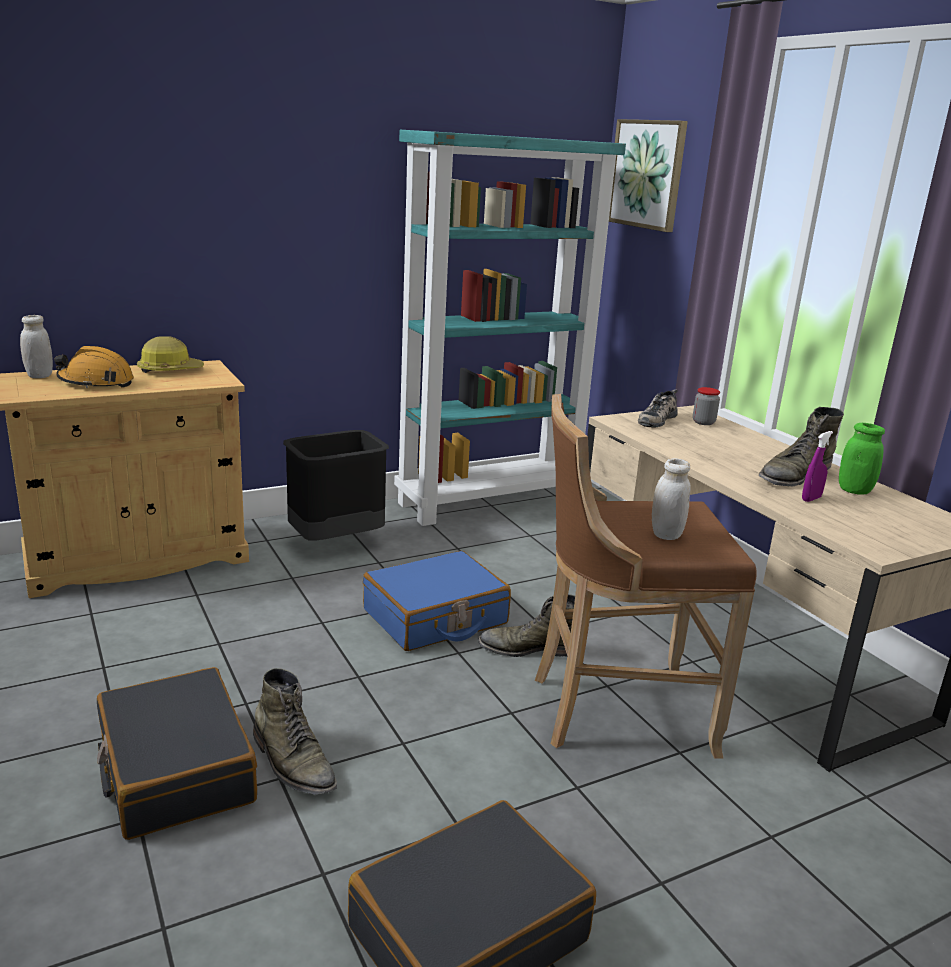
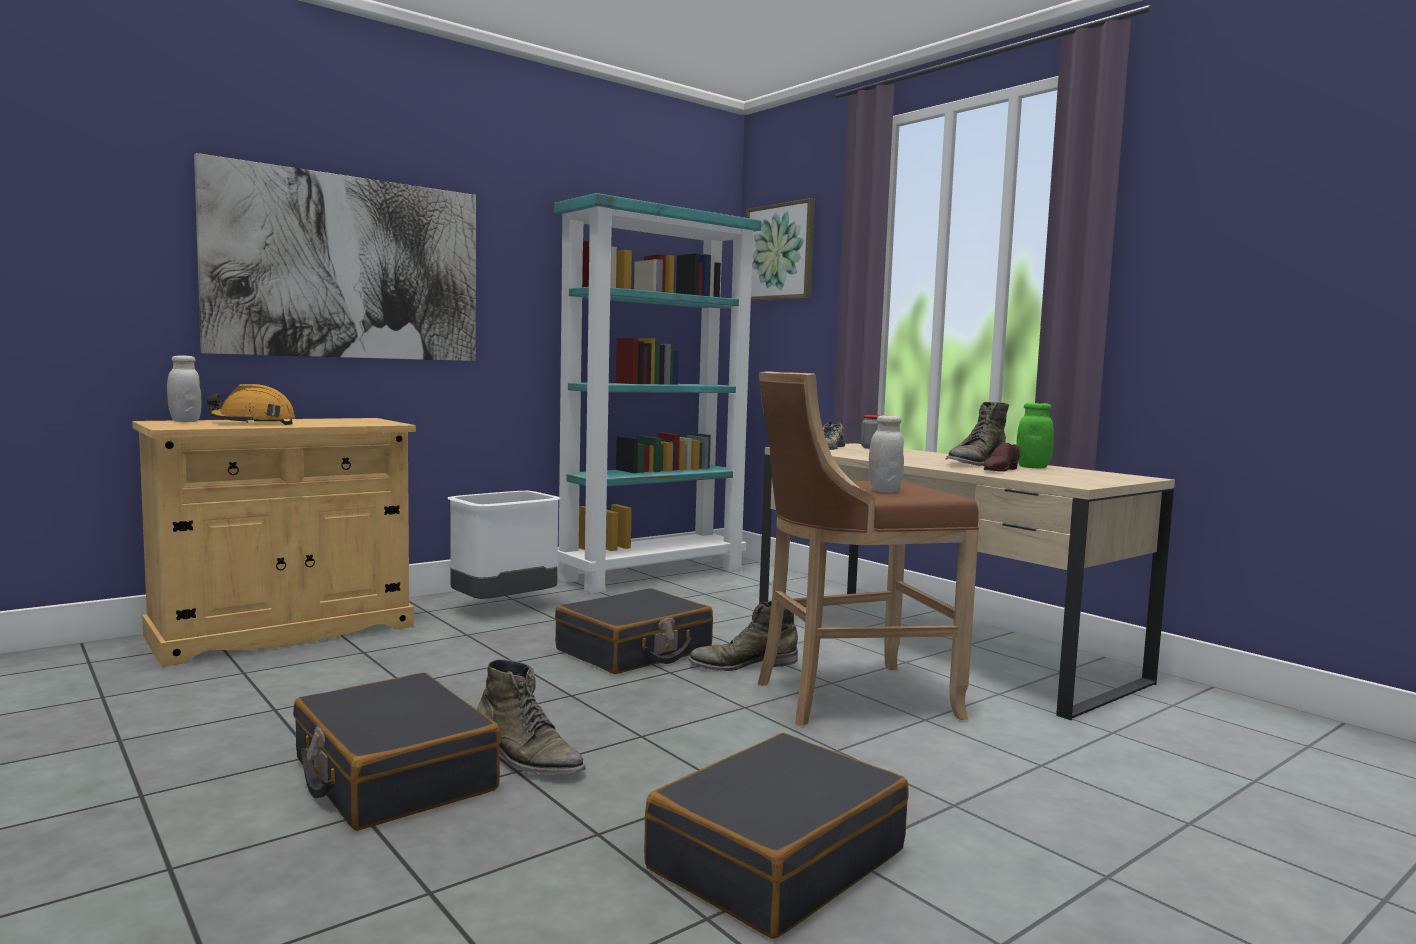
camera: 10 degrees left, 15 degrees down
hard hat [137,336,204,373] -> none
black trash can [283,430,389,541] -> white trash can [448,491,561,599]
blue suitcase [363,551,511,651] -> black suitcase [555,588,713,674]
purple spray bottle [802,431,833,502] -> brown shoe [984,442,1020,472]
none -> picture [194,153,476,361]

